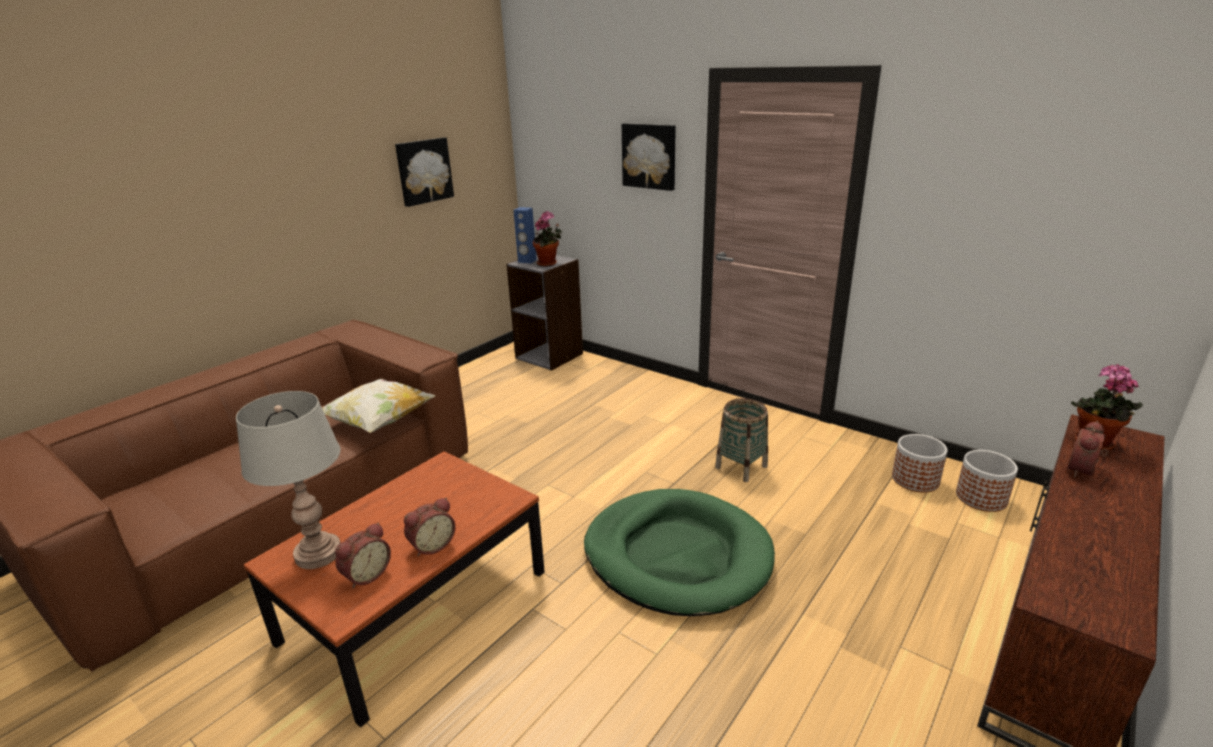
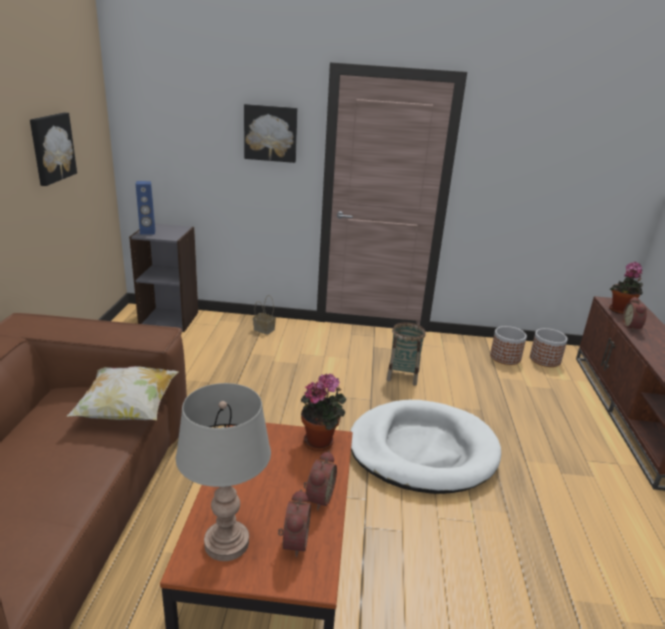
camera: 35 degrees left, 0 degrees up
potted plant [533,211,562,267] -> potted plant moved to [301,373,346,451]
green dog bed [584,489,775,616] -> white dog bed [350,400,501,494]
none -> basket [253,295,276,335]

